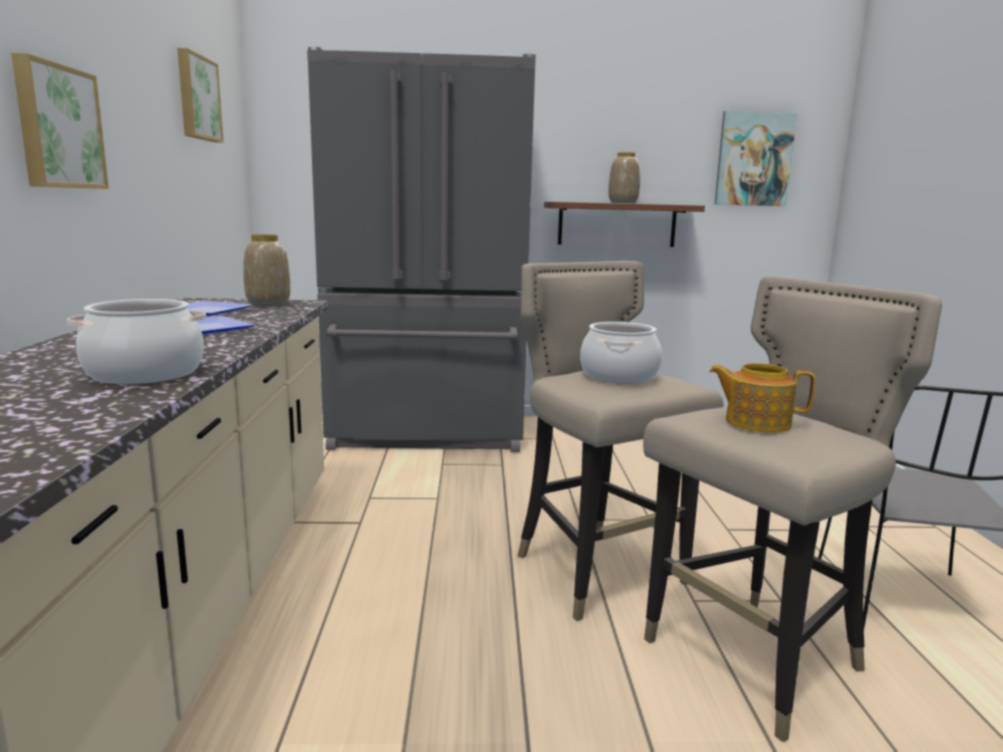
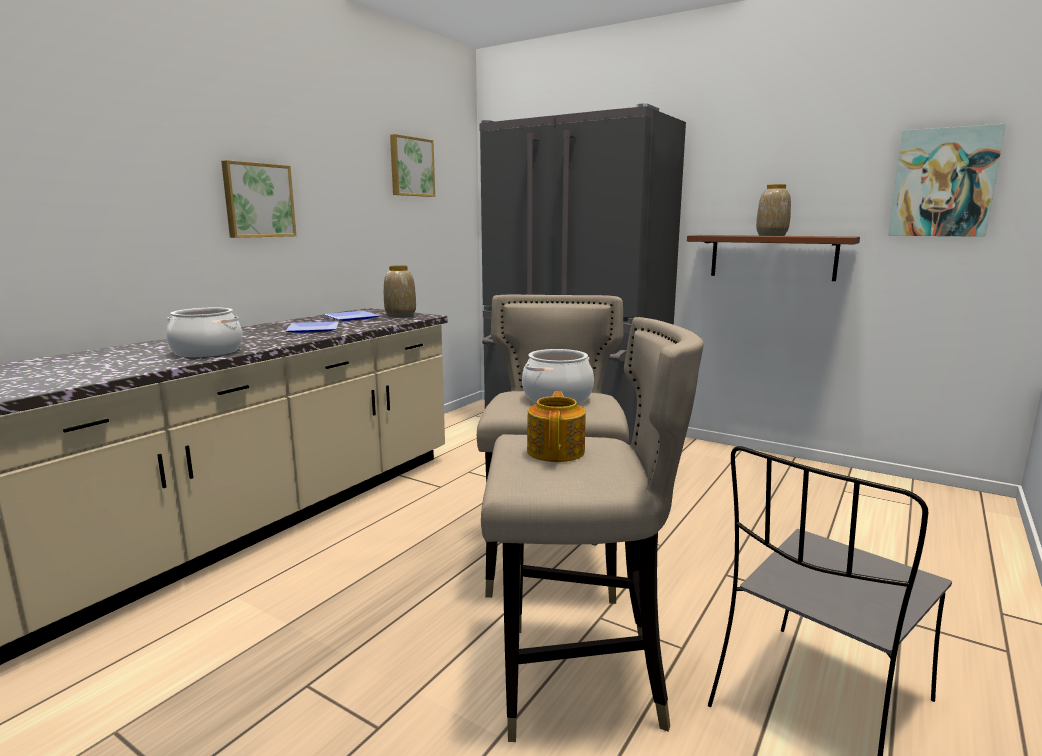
camera: 35 degrees right, 0 degrees up
teapot [709,363,815,433] -> teapot turned 45 degrees clockwise [527,391,586,462]

